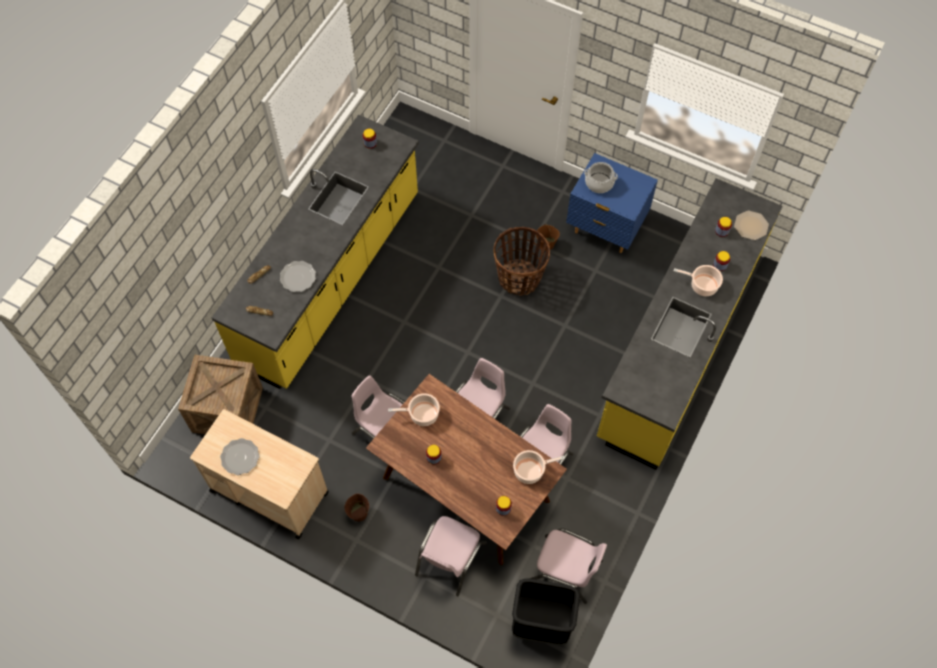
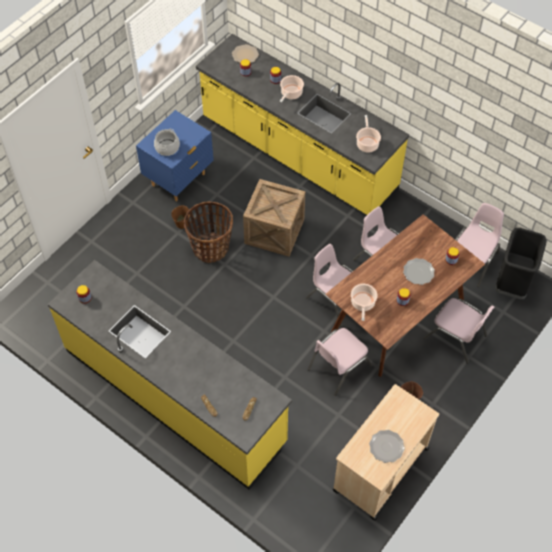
camera: 80 degrees left, 5 degrees down
crate [178,355,263,434] -> crate moved to [243,179,305,256]
plate [280,261,316,292] -> plate moved to [403,258,435,285]
cooking pot [513,450,565,484] -> cooking pot moved to [356,115,381,153]

